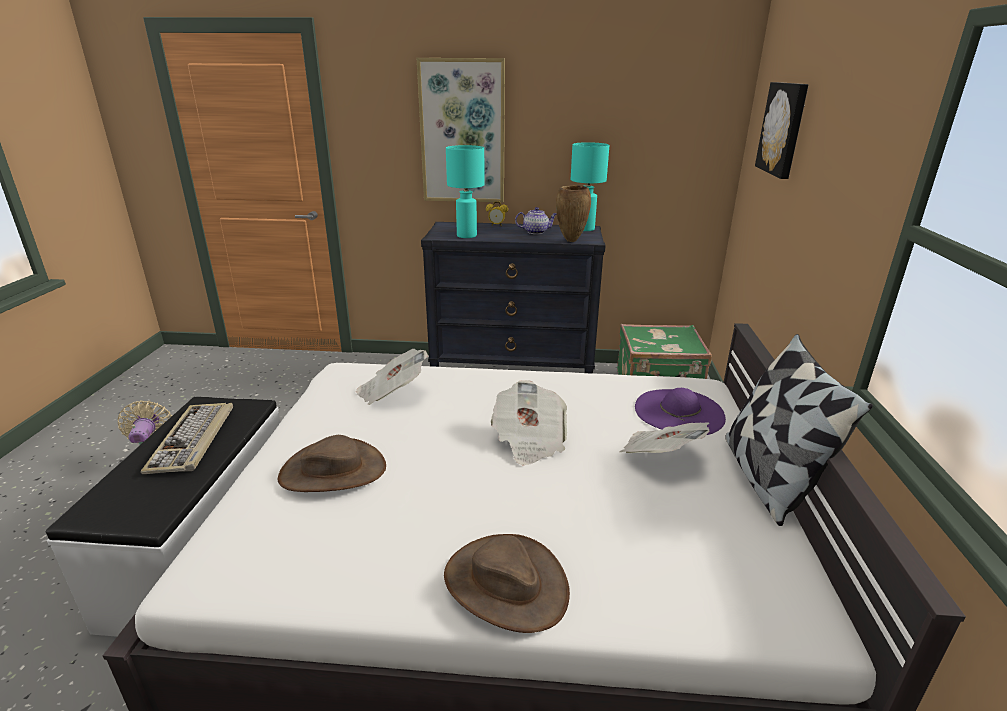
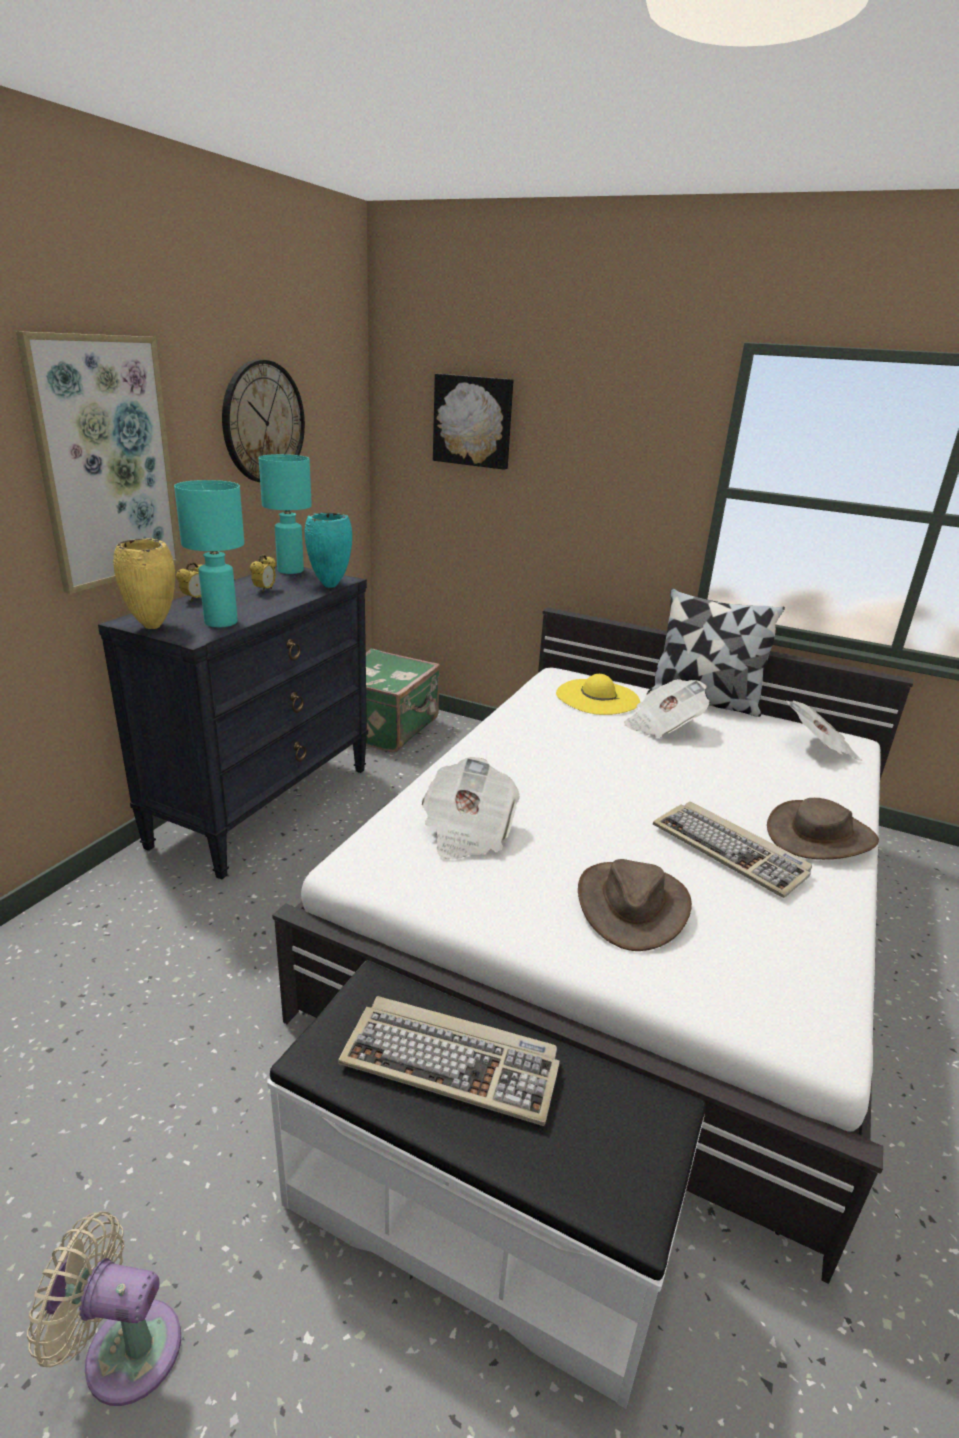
camera: 70 degrees left, 0 degrees up
newspaper [490,380,567,465] -> newspaper moved to [786,701,863,761]
teapot [515,207,557,234] -> alarm clock [250,554,276,593]
brown vase [556,185,591,242] -> turquoise vase [305,513,352,588]
purple hat [635,388,726,435] -> yellow hat [556,674,640,715]
none -> yellow vase [113,539,175,629]
none -> wall clock [222,359,305,482]
none -> keyboard [653,801,812,898]

